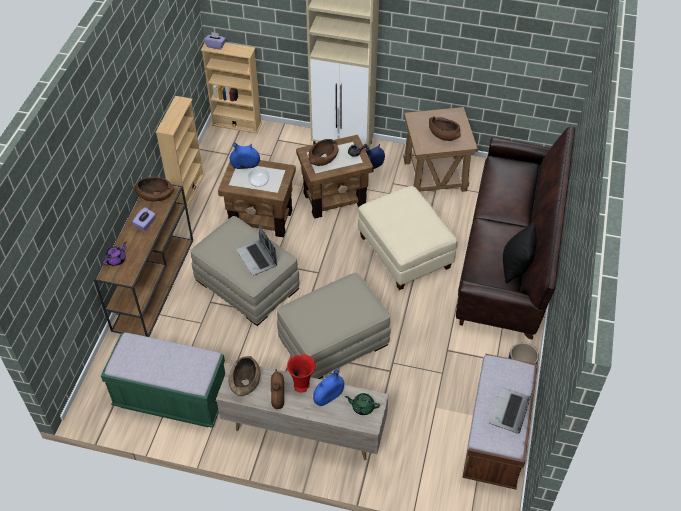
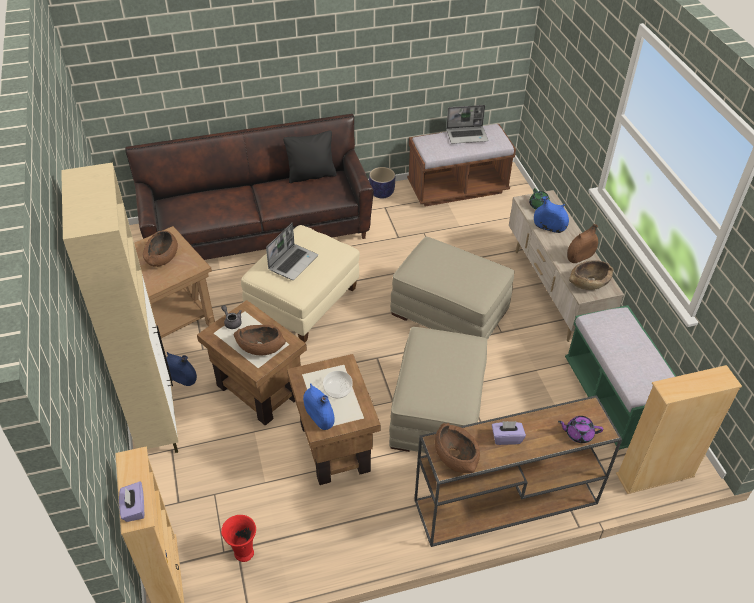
camera: 120 degrees left, 5 degrees down
beige bookcase [156,96,205,210] -> beige bookcase moved to [616,365,742,494]
laptop [236,223,277,276] -> laptop moved to [266,223,318,280]
red vase [287,354,316,393] -> red vase moved to [221,515,256,562]

